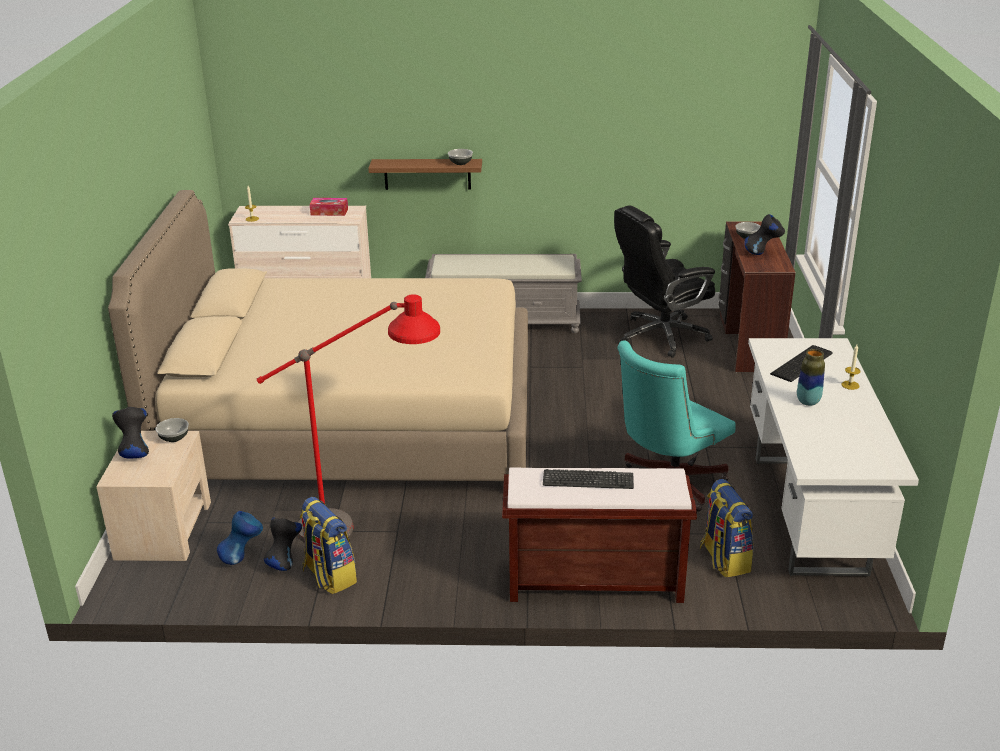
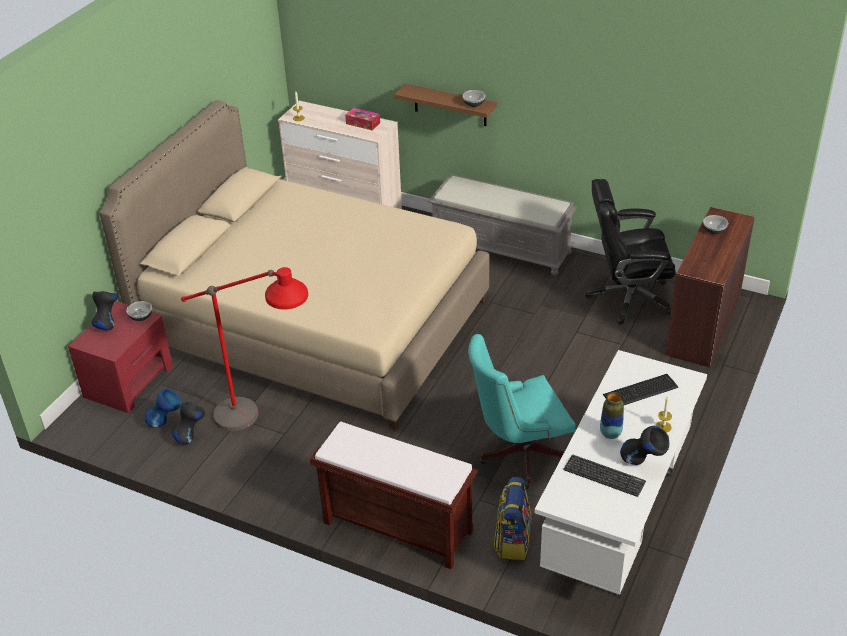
camera: 25 degrees right, 10 degrees up
beige nightstand [96,431,211,561] -> red nightstand [68,301,173,413]
backpack [300,497,357,594] -> none
keyboard [543,469,634,489] -> keyboard moved to [563,455,646,497]
black vase [744,214,785,255] -> black vase moved to [620,426,669,465]

